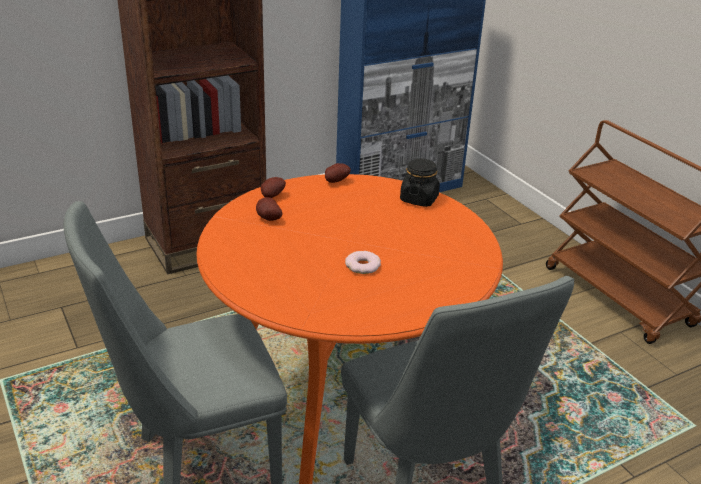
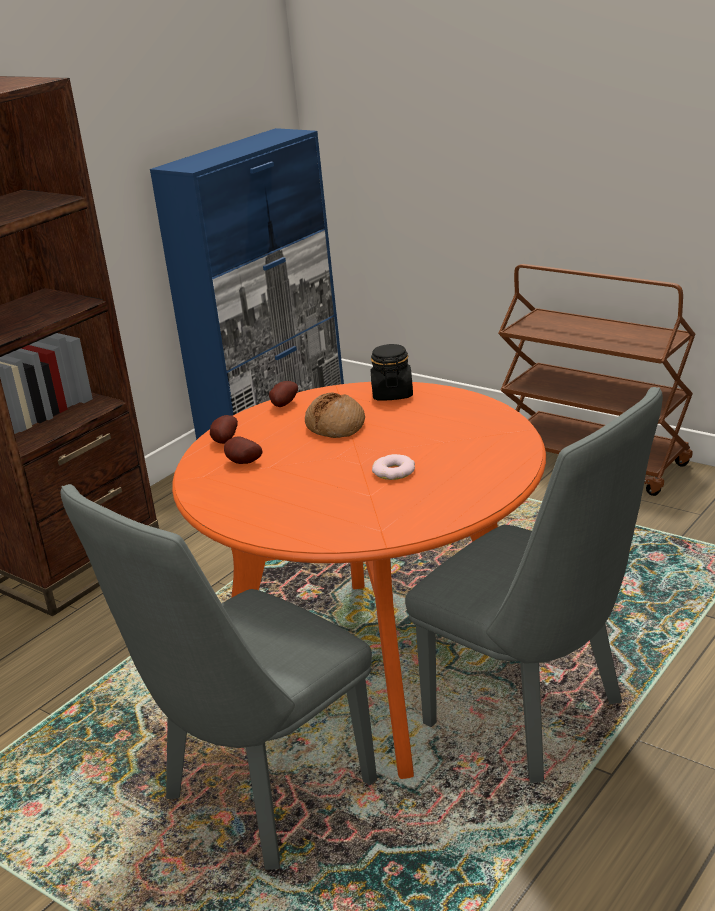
camera: 20 degrees left, 5 degrees down
none -> bread [305,392,365,438]

